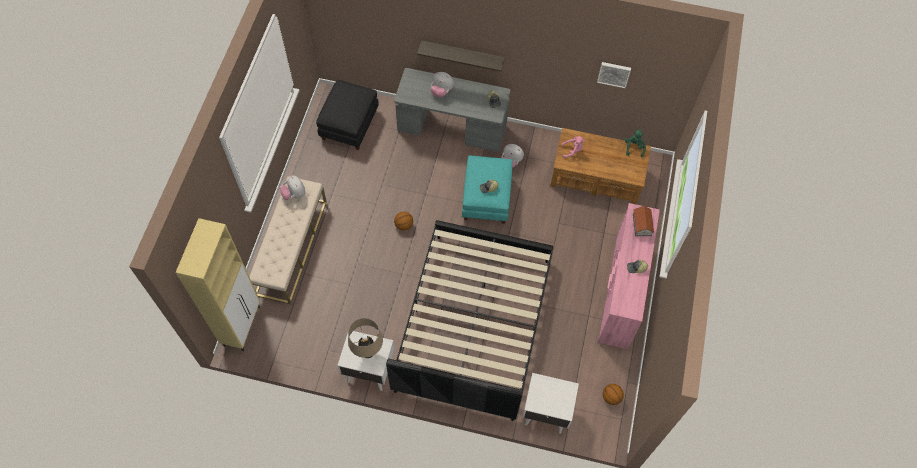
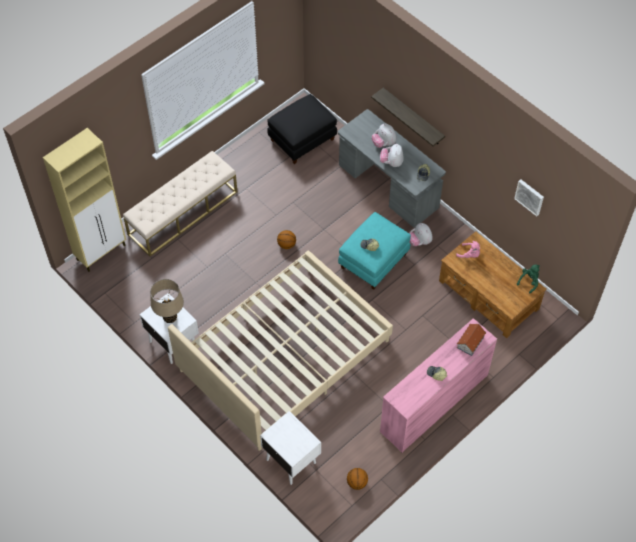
camera: 35 degrees right, 5 degrees down
plush toy [280,175,305,200] -> plush toy moved to [380,144,404,167]
black bed [386,220,553,421] -> beige bed [168,250,393,451]

